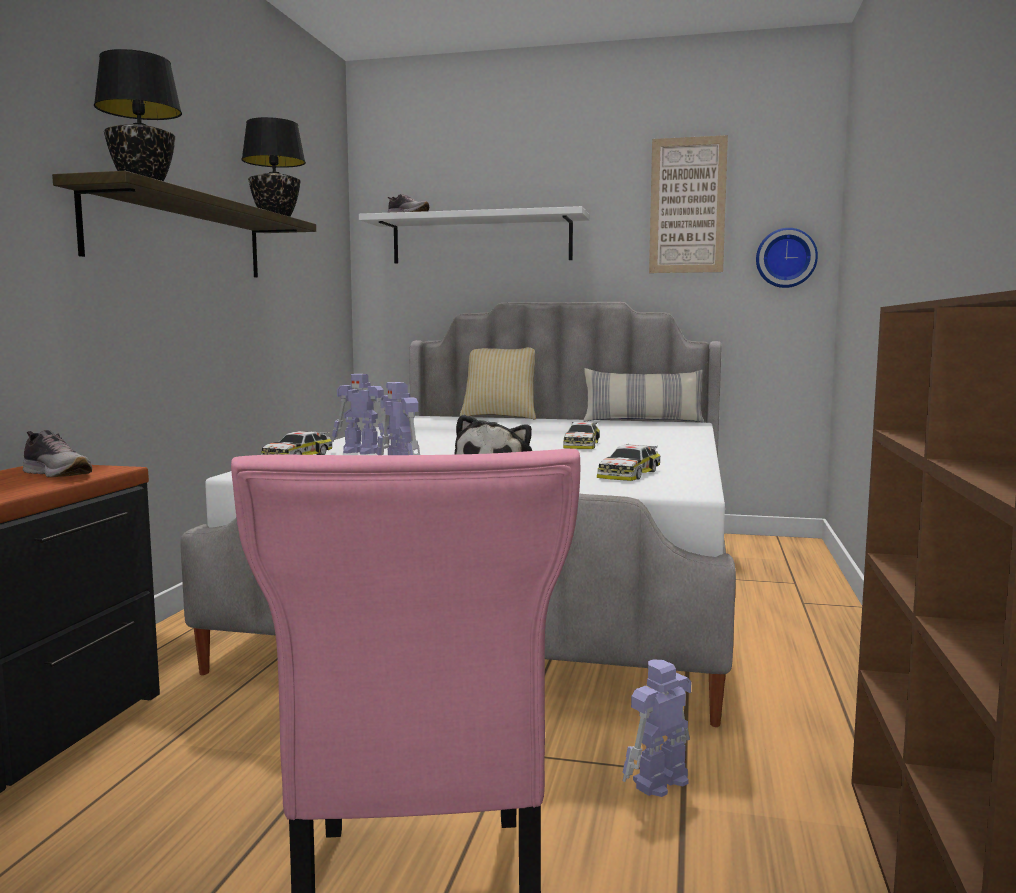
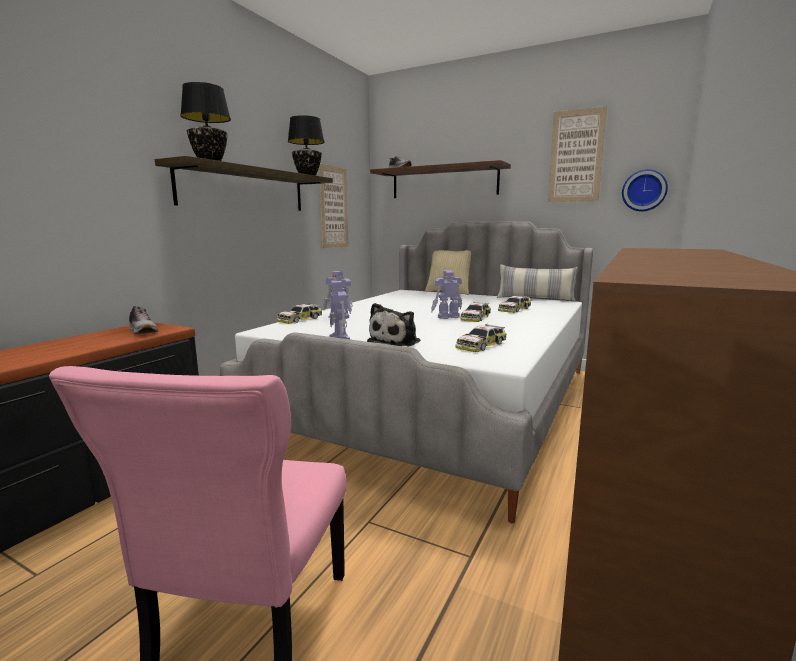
camera: 15 degrees right, 5 degrees up
white shelf [359,206,590,264] -> brown shelf [370,160,511,198]
toy robot [623,659,691,797] -> toy robot moved to [431,270,462,319]
none -> picture [319,164,348,249]
none -> toy car [498,296,531,313]

